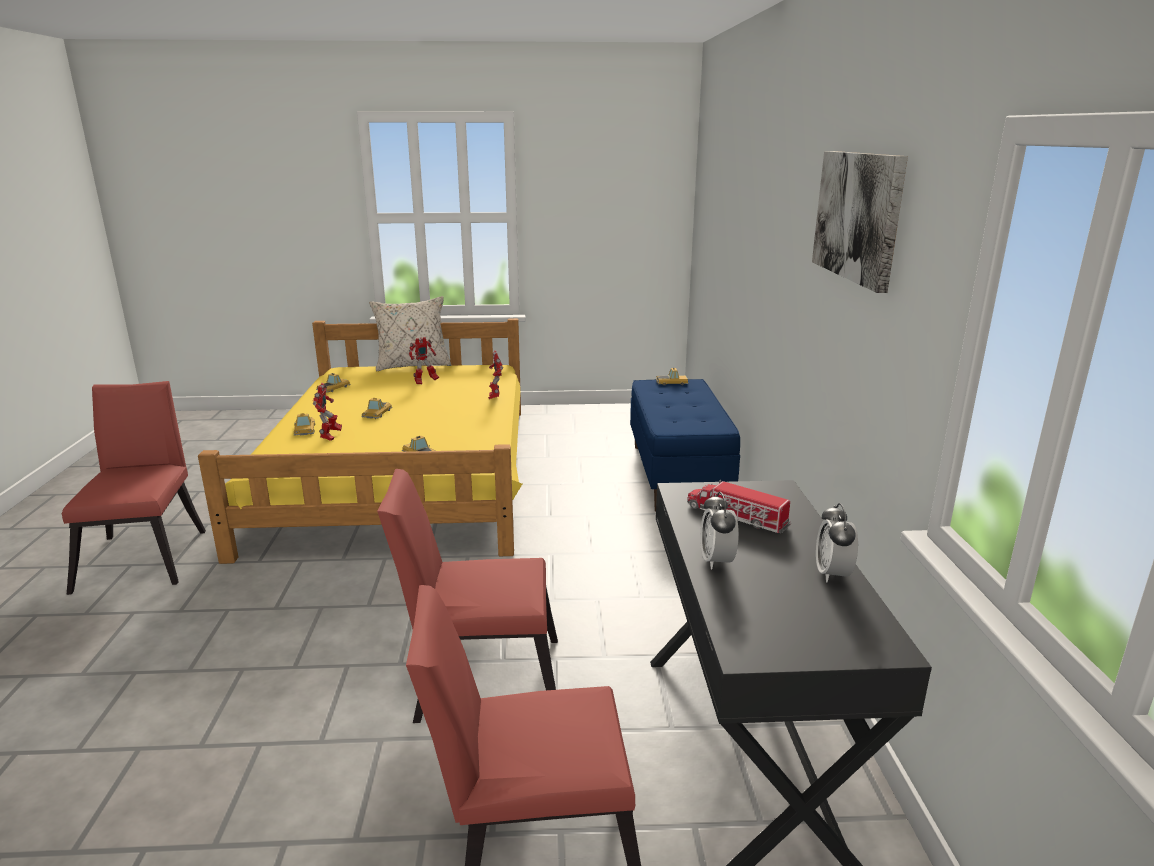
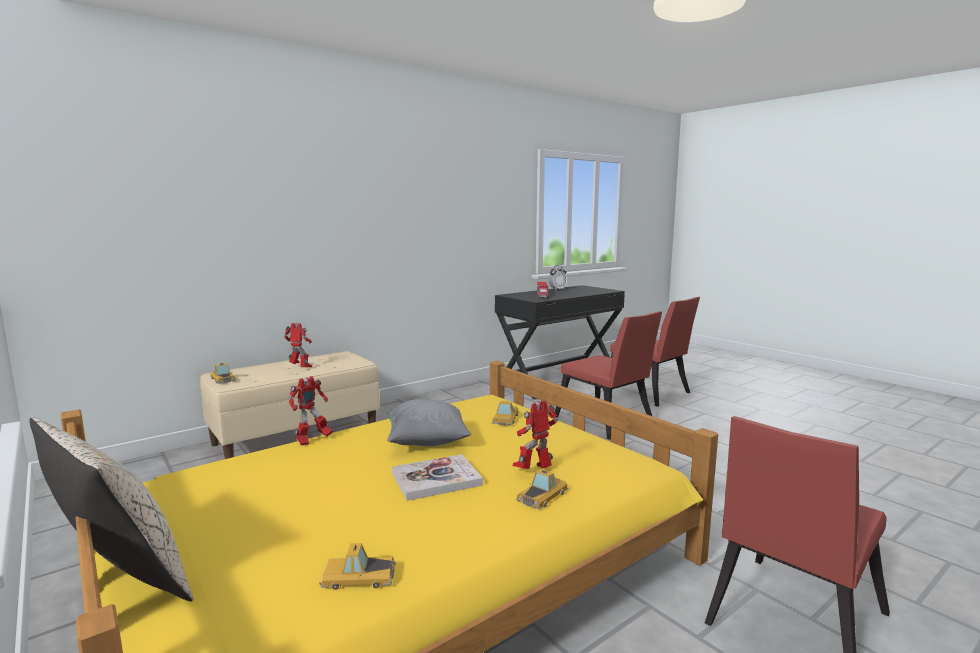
camera: 125 degrees left, 10 degrees down
toy car [361,398,392,419] -> book [392,454,483,501]
toy robot [409,337,439,384] -> toy robot moved to [284,323,312,367]
blue bench [630,379,740,511] -> beige bench [200,351,380,459]
alarm clock [700,492,739,570] -> none
picture [812,151,908,293] -> none
none -> grey pillow [386,399,471,446]

